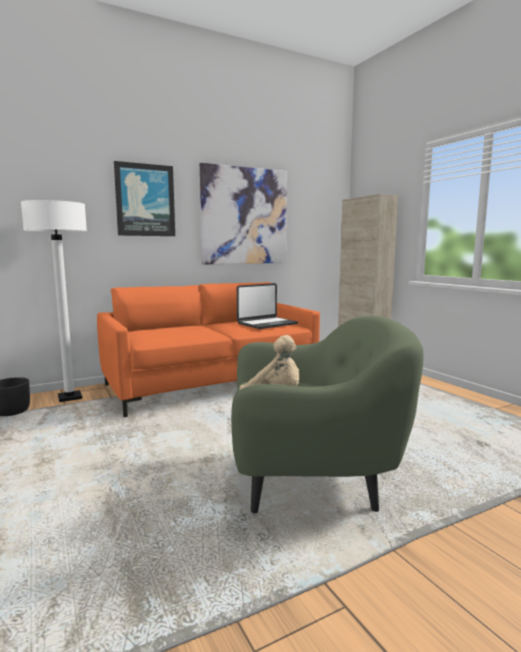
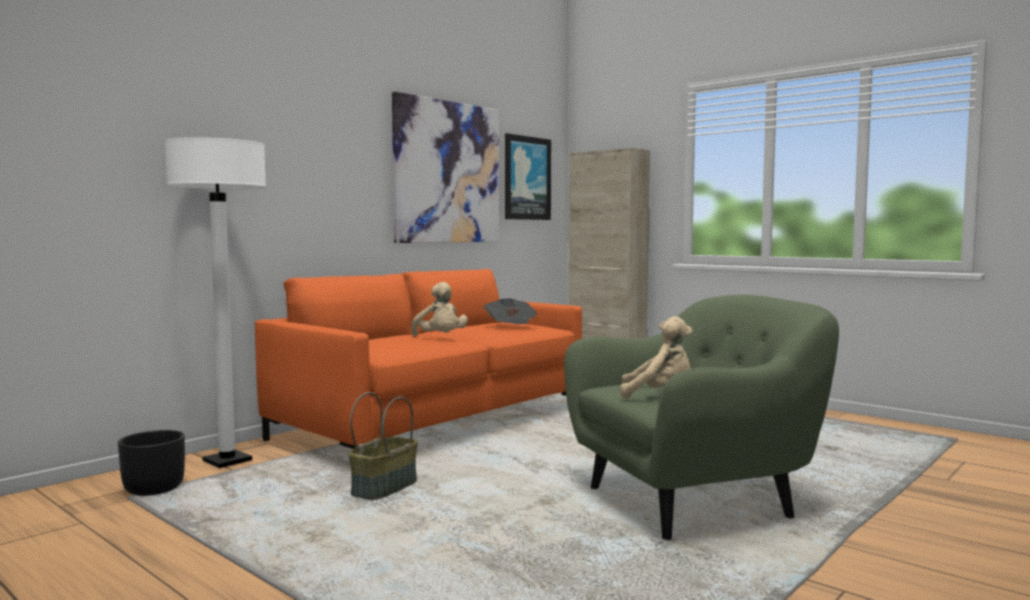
camera: 20 degrees left, 5 degrees down
picture [114,161,175,236] -> picture moved to [505,133,551,220]
laptop [237,283,298,329] -> newspaper [483,298,537,324]
none -> basket [348,392,418,500]
none -> beige plush toy [411,282,468,337]

